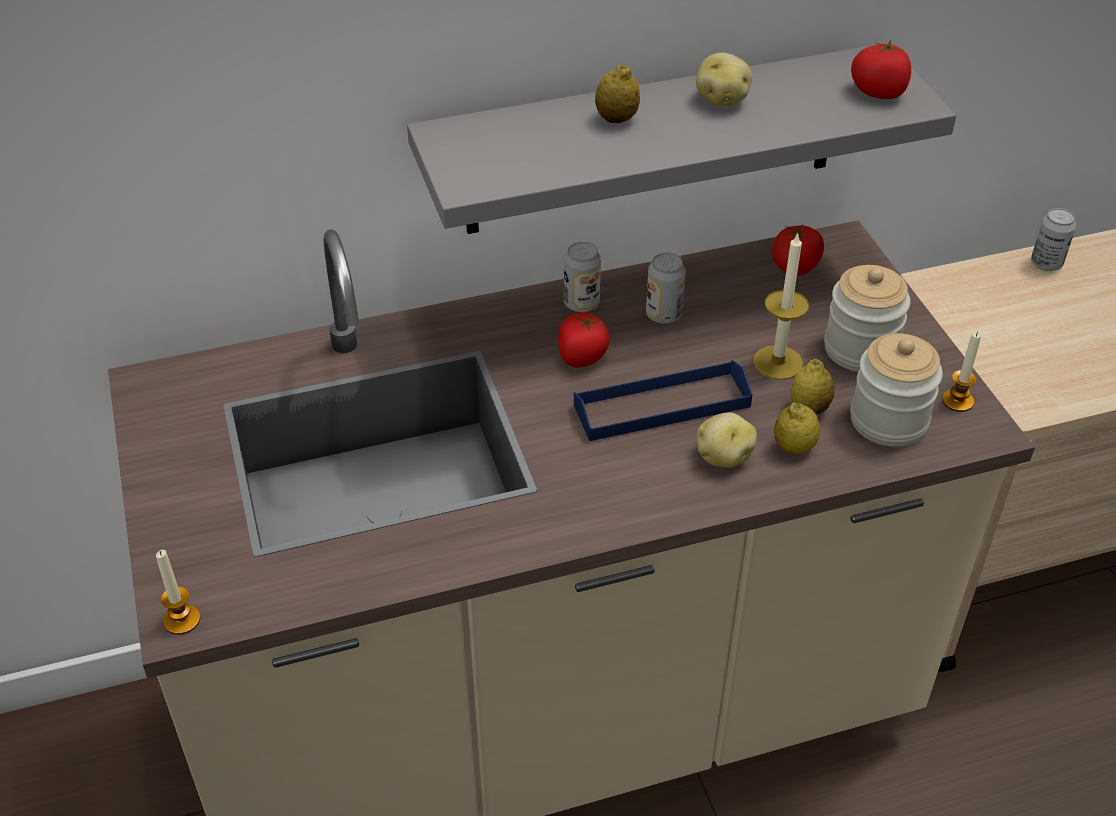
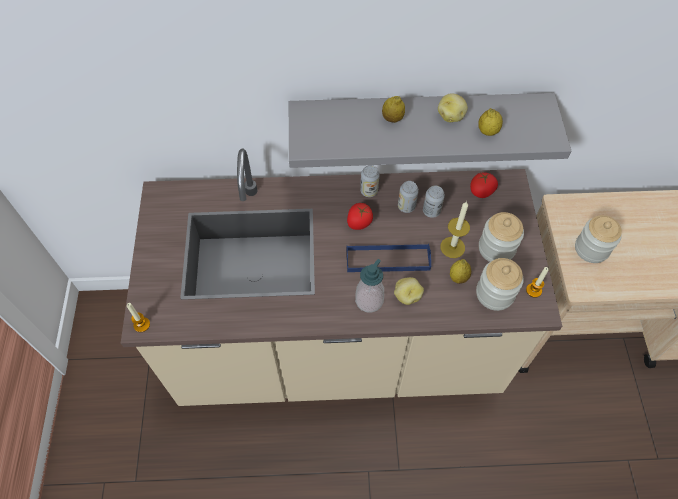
camera: 15 degrees right, 15 degrees up
lemon [774,403,820,454] -> lemon moved to [478,108,503,136]
tomato [851,40,911,99] -> none
can [1031,208,1076,271] -> can moved to [423,186,445,218]
none -> soap dispenser [355,259,384,313]
none -> jar [575,215,622,263]

